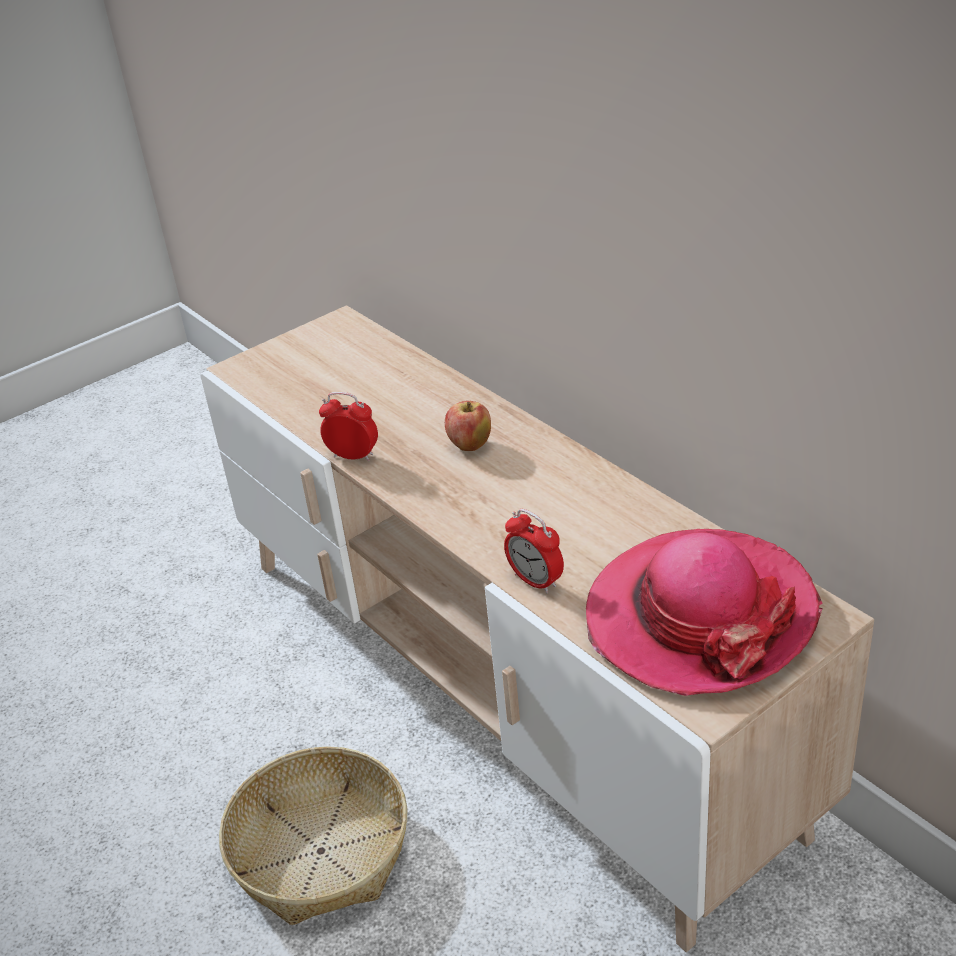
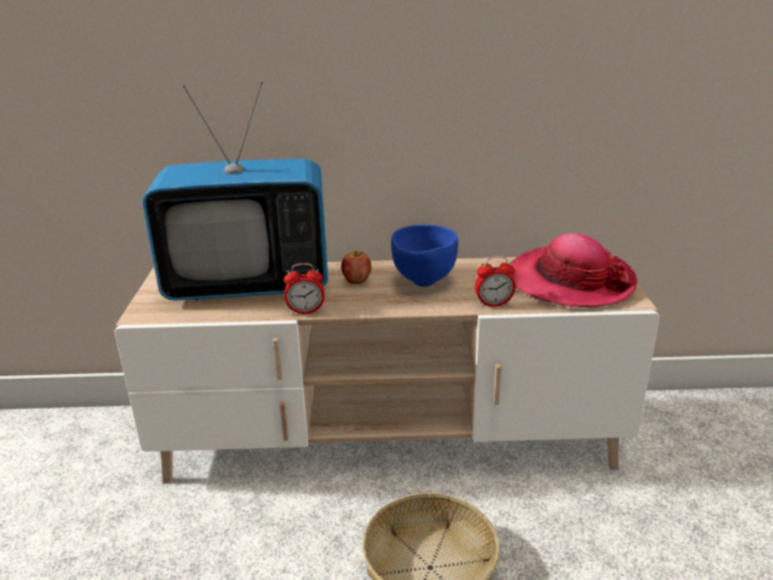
camera: 55 degrees left, 10 degrees down
alarm clock [319,392,378,461] -> alarm clock turned 150 degrees counterclockwise [284,263,325,315]
none -> television [142,82,328,300]
none -> blue bowl [391,225,458,287]

